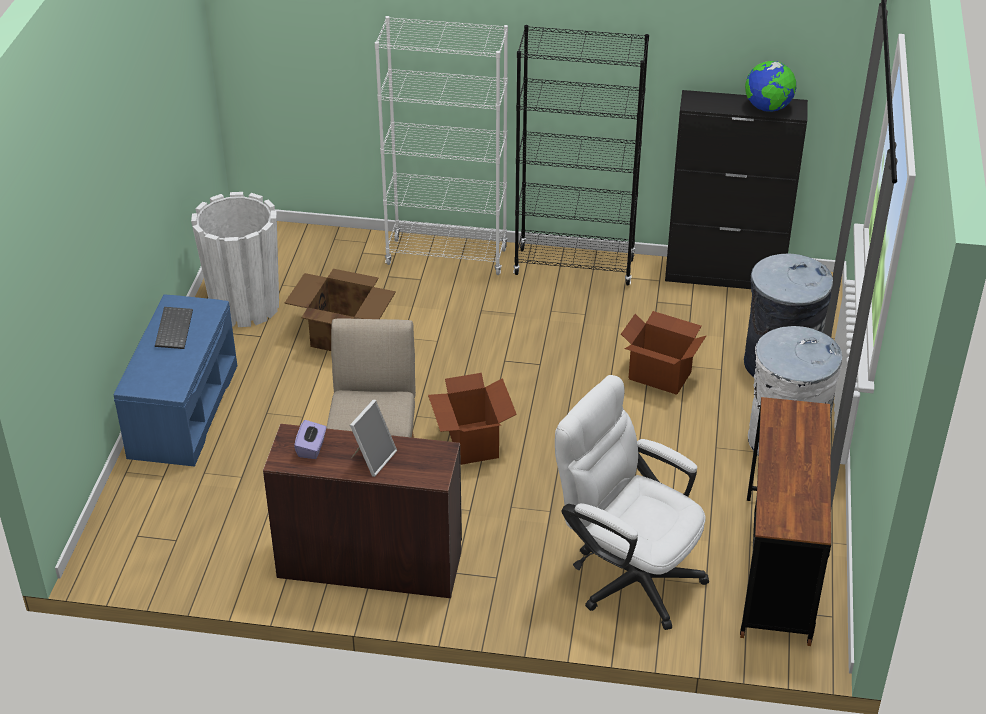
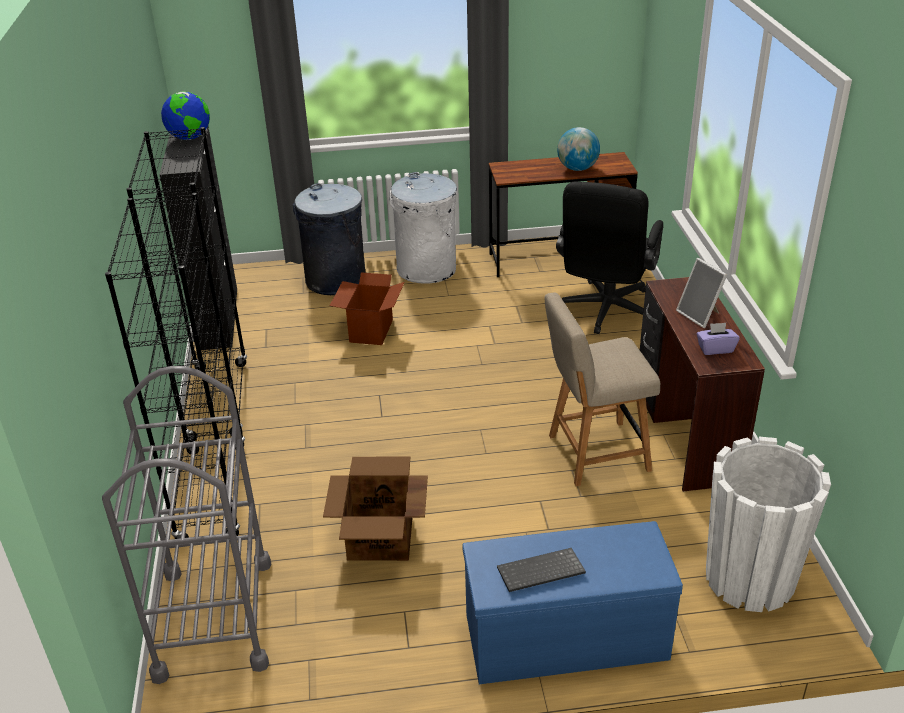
camera: 105 degrees left, 5 degrees down
white planter [191,192,279,327] -> white planter moved to [706,437,831,612]
picture frame [350,399,397,477] -> picture frame turned 135 degrees counterclockwise [676,258,727,328]
white bookcase [375,16,508,275] -> black bookcase [105,193,245,539]
cardboard box [428,373,517,465] -> none
white office chair [555,375,709,630] -> black office chair [556,182,663,334]
none -> grey cart [102,366,271,684]
none -> globe [557,127,600,171]

